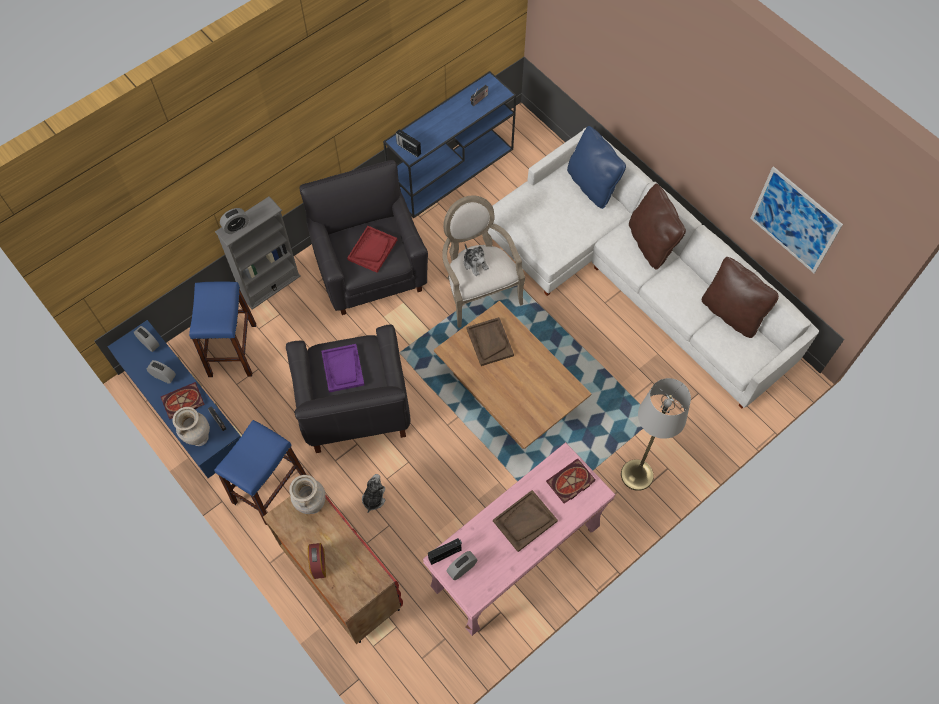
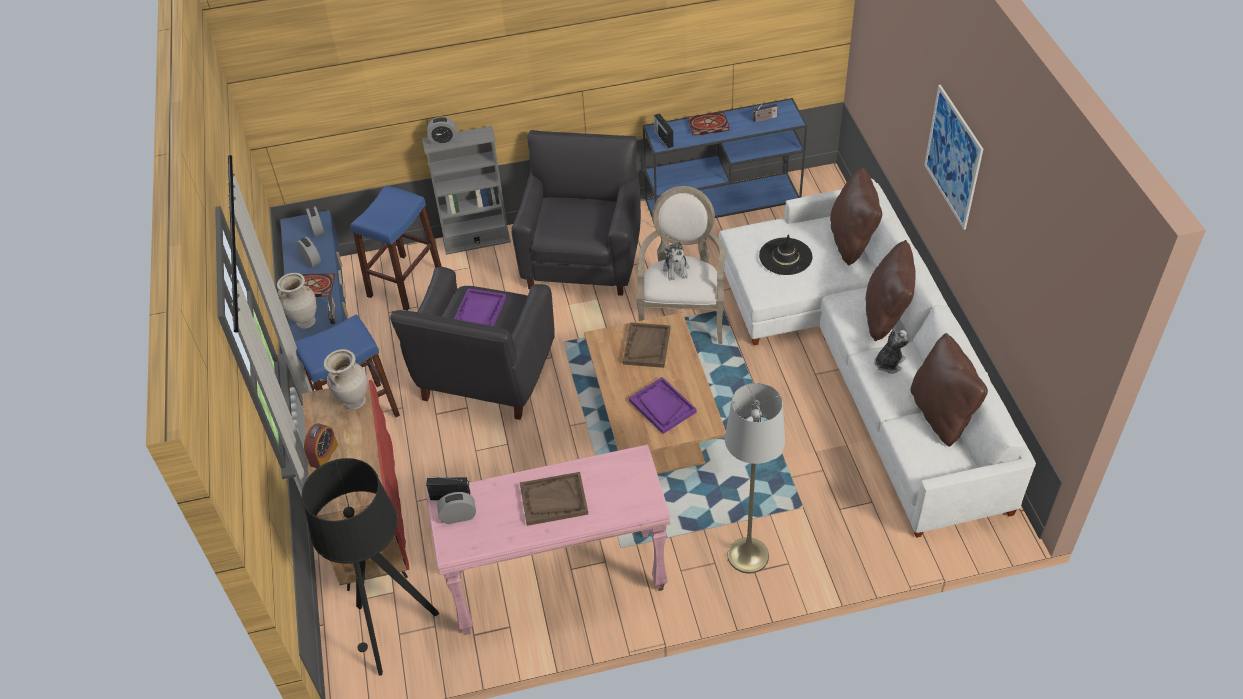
camera: 30 degrees right, 15 degrees down
red tray [347,226,397,273] -> none
plush toy [362,474,385,513] -> plush toy moved to [874,329,909,374]
book [546,458,595,504] -> book moved to [688,112,730,136]
blue pillow [567,126,626,209] -> brown pillow [830,167,882,266]
picture [750,166,843,273] -> picture moved to [924,85,983,230]
none -> black floor lamp [302,458,439,676]
none -> purple tray [629,377,697,434]
none -> black hat [759,234,813,275]

